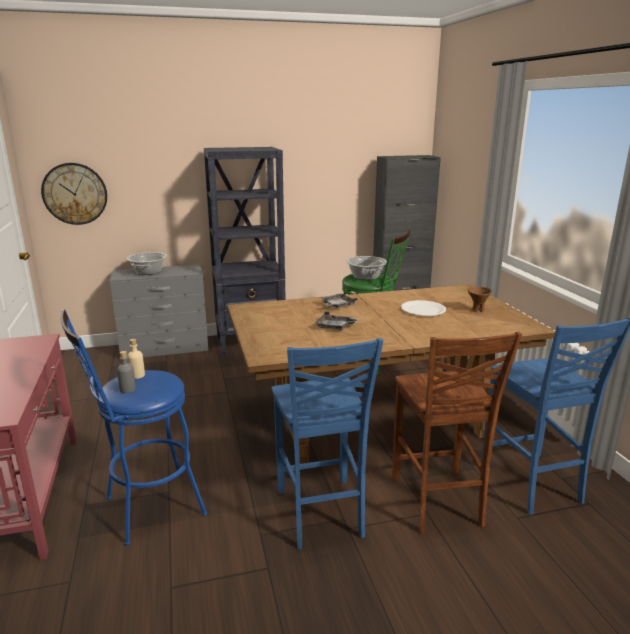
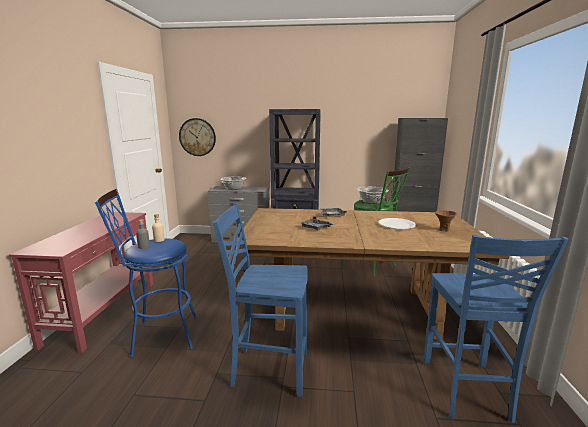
camera: 20 degrees right, 5 degrees down
blue chair [272,338,383,549] -> blue chair turned 90 degrees clockwise [213,203,308,397]
brown chair [392,332,522,534] -> none

